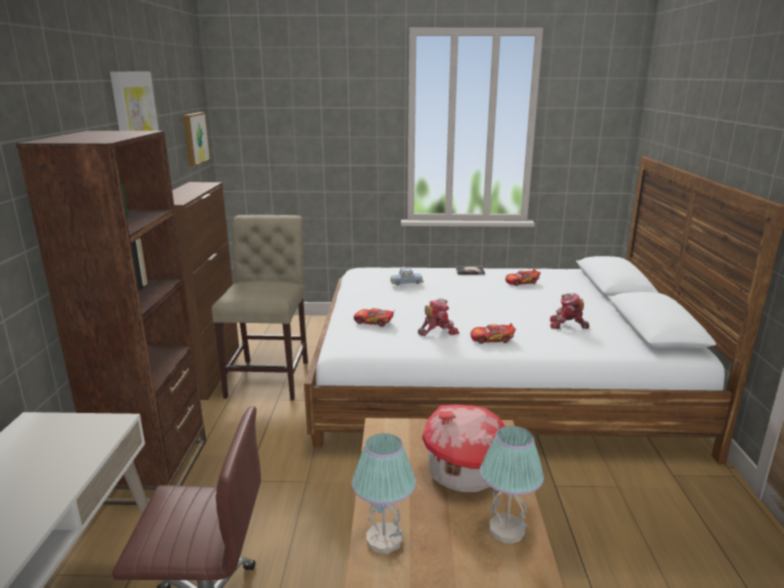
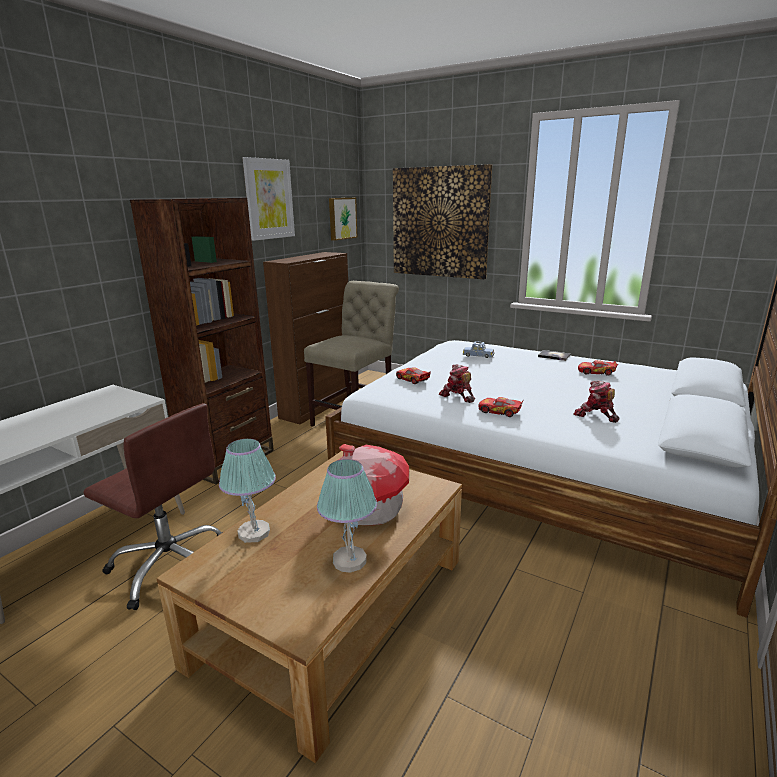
camera: 30 degrees right, 0 degrees up
toy robot [418,298,459,336] -> toy robot turned 135 degrees counterclockwise [439,364,475,403]
none -> picture [393,164,492,279]

